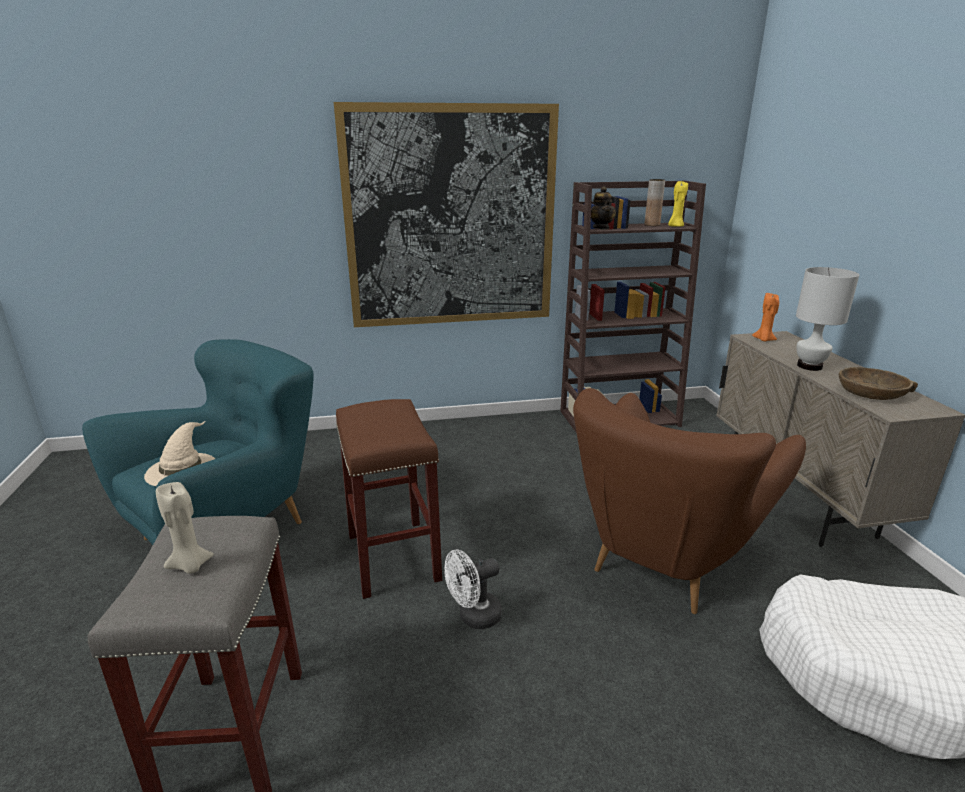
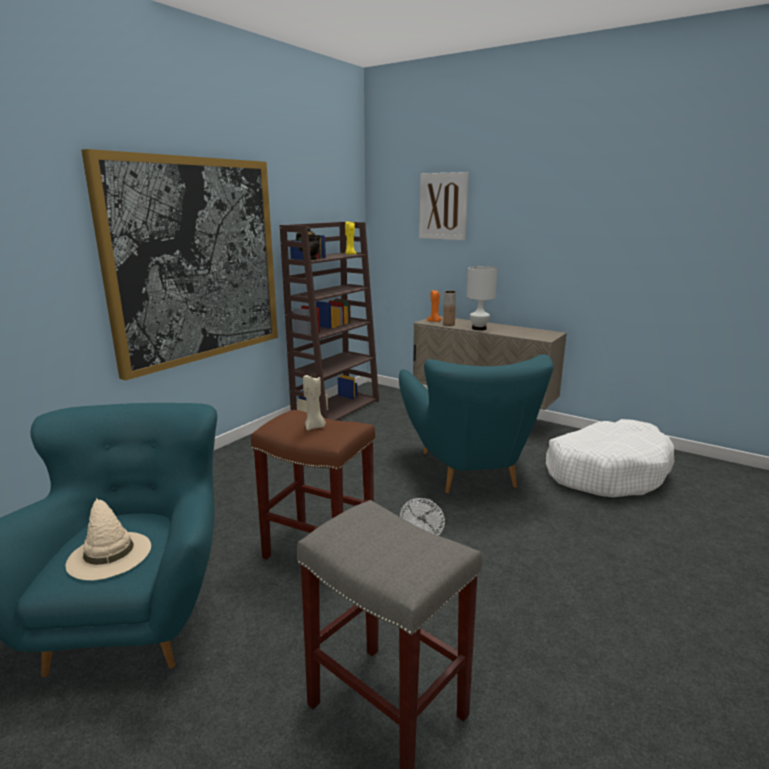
camera: 45 degrees left, 5 degrees down
beige candle [156,482,214,574] -> beige candle moved to [303,374,326,430]
brown armchair [573,388,806,614] -> turquoise armchair [399,354,554,493]
brown vase [644,179,665,226] -> brown vase moved to [443,291,456,326]
brown bowl [839,367,918,400] -> none
none -> picture [419,172,469,240]

